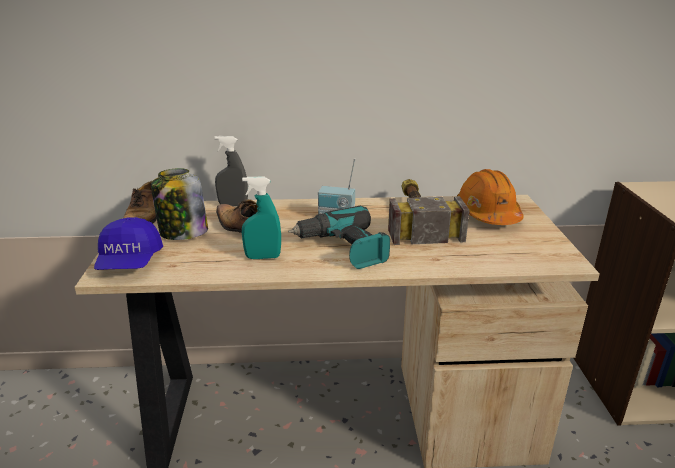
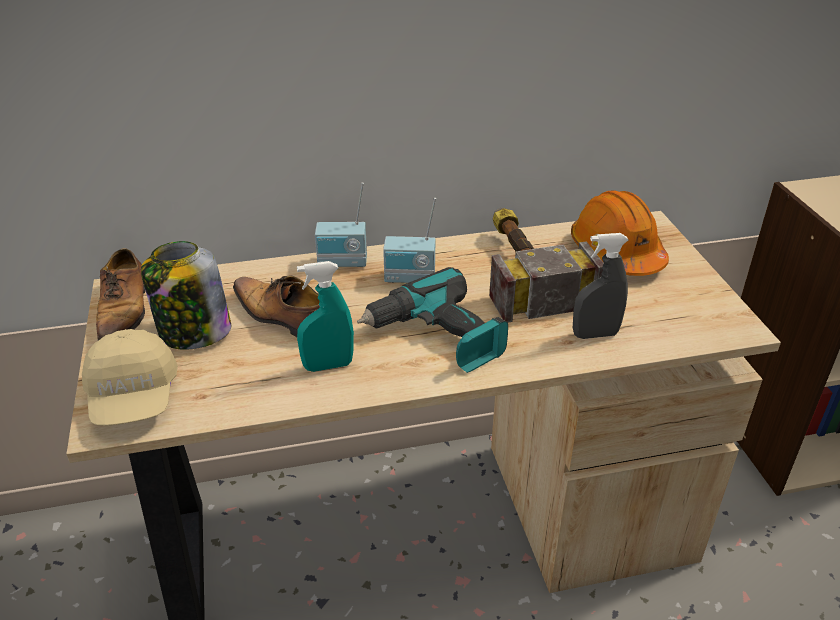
camera: 10 degrees left, 10 degrees up
blue cap [94,217,163,270] -> beige cap [82,329,178,426]
grey spray bottle [214,136,248,206] -> grey spray bottle moved to [573,233,629,339]
none -> radio [315,183,367,267]

